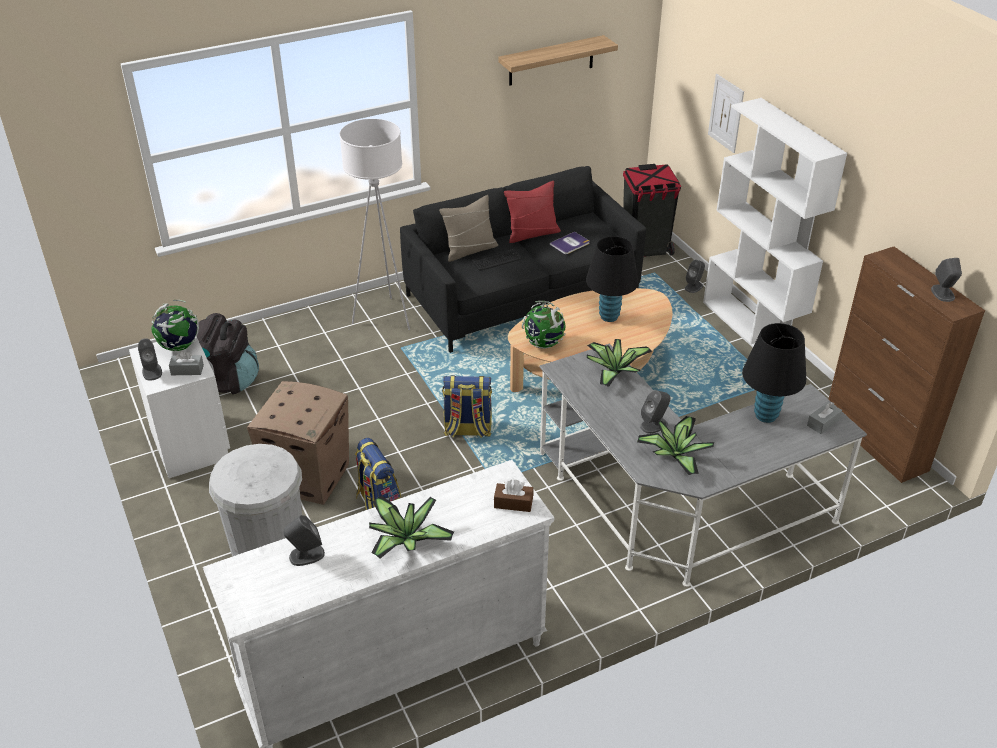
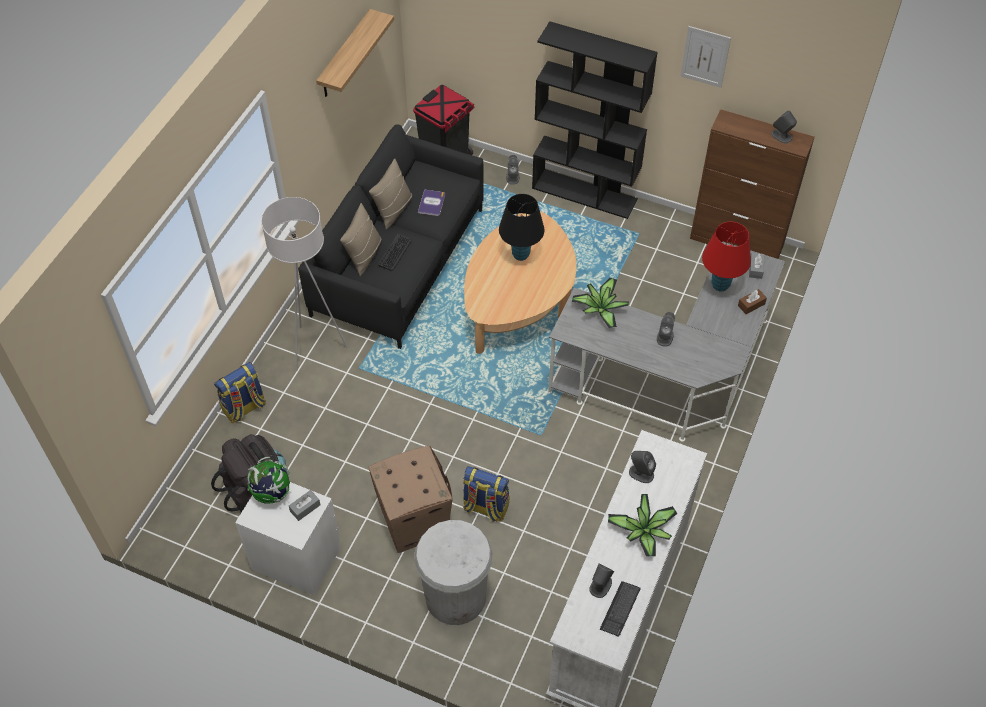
camera: 40 degrees left, 15 degrees up
grey speaker [138,338,162,381] -> grey speaker moved to [629,451,656,483]
backpack [442,376,492,438] -> backpack moved to [214,362,266,423]
brown tissue box [494,480,533,512] -> brown tissue box moved to [738,289,767,314]
red pillow [504,181,561,243] -> beige pillow [369,159,412,230]
globe [522,301,566,349] -> none
potted plant [637,416,714,475] -> none
white bookcase [703,98,847,348] -> black bookcase [532,21,658,219]
picture [708,74,744,153] -> picture moved to [680,26,731,88]
black table lamp [742,323,806,423] -> red table lamp [702,222,751,291]
none -> keyboard [599,581,641,636]

